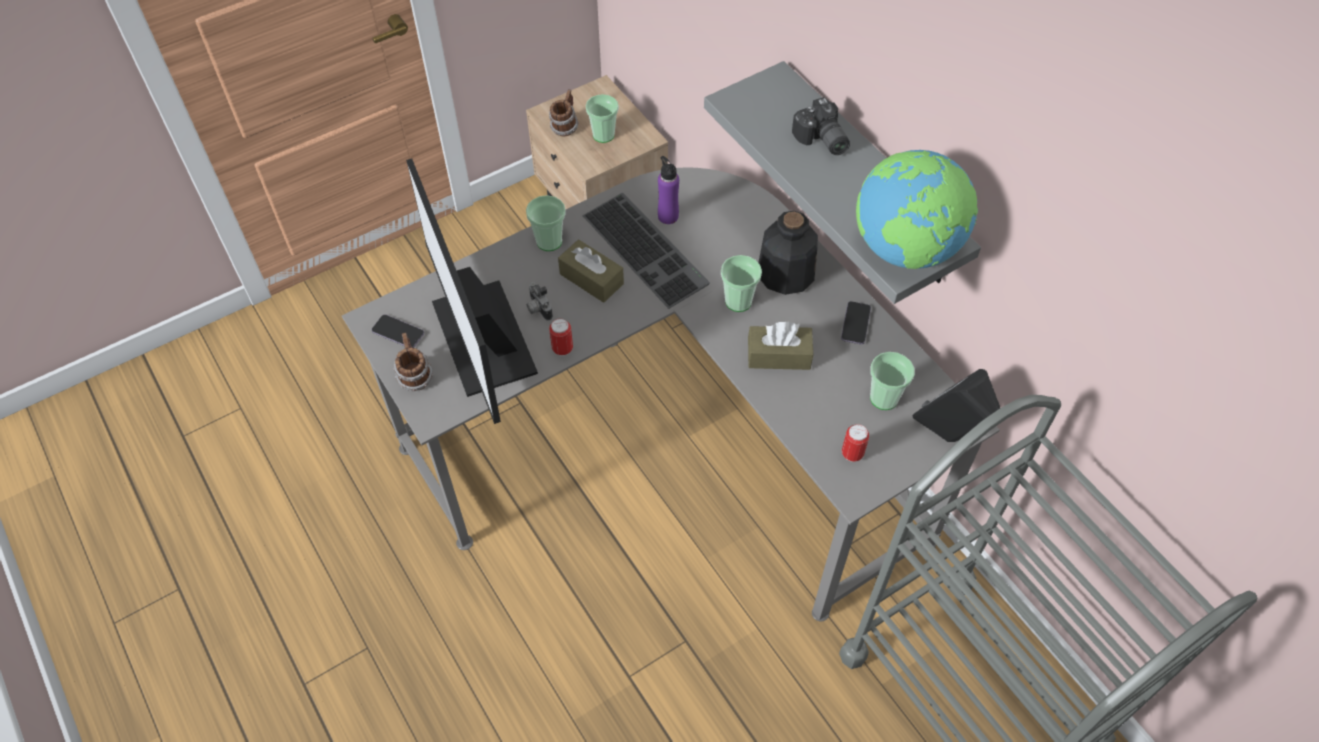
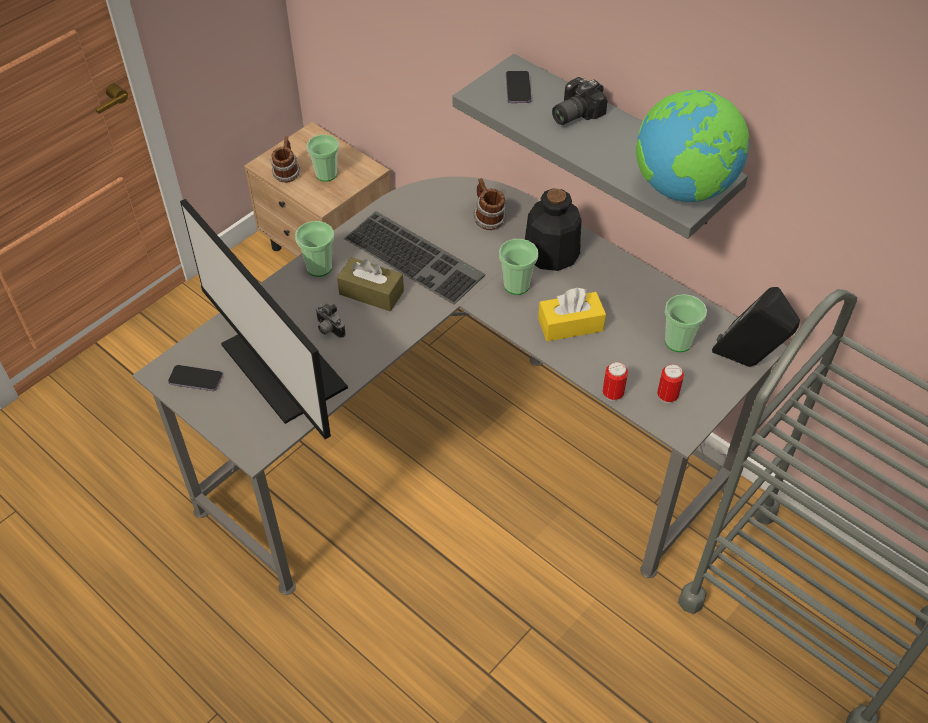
camera: 15 degrees left, 5 degrees down
mug [393,333,433,391] -> mug moved to [473,178,506,230]
can [549,318,573,356] -> can moved to [603,362,628,401]
purple bottle [658,156,679,224] -> none
brown tissue box [748,321,813,370] -> yellow tissue box [538,288,606,341]
camera [792,97,850,155] -> camera turned 90 degrees clockwise [552,77,608,125]
phone [841,301,871,345] -> phone moved to [506,71,532,103]

